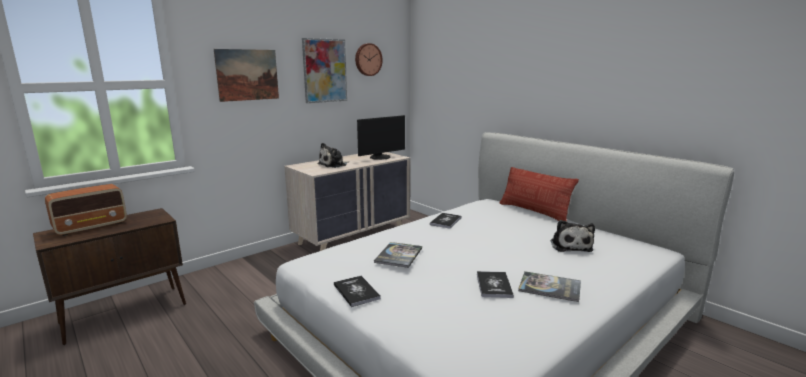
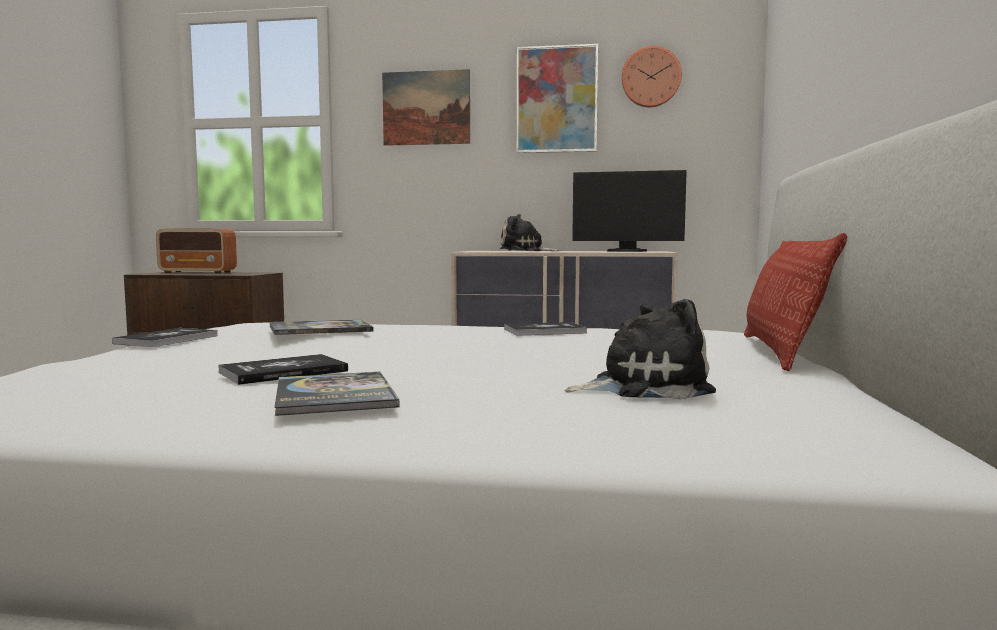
camera: 50 degrees right, 10 degrees down
plush toy [550,220,595,252] -> plush toy turned 150 degrees counterclockwise [564,299,716,400]

